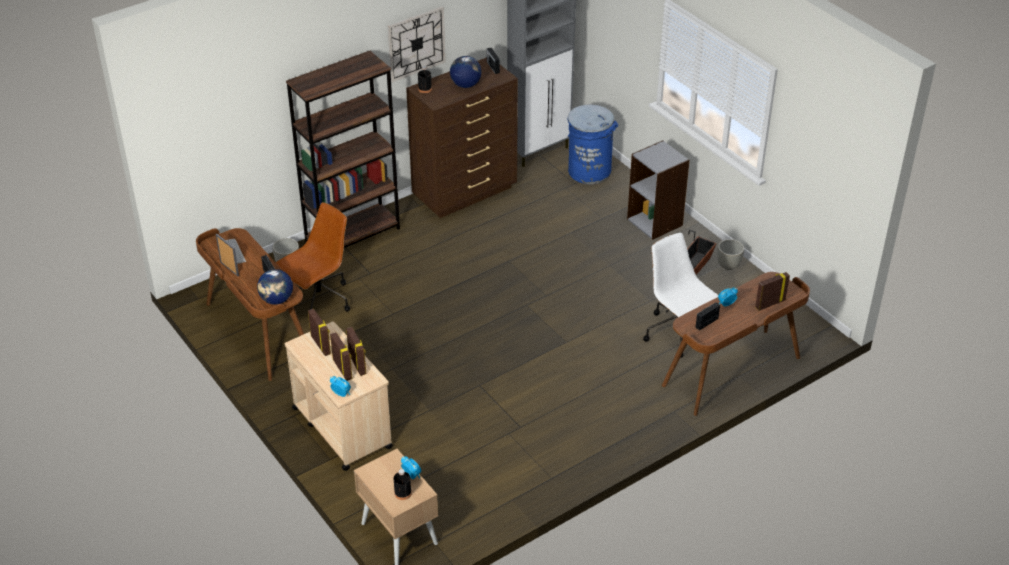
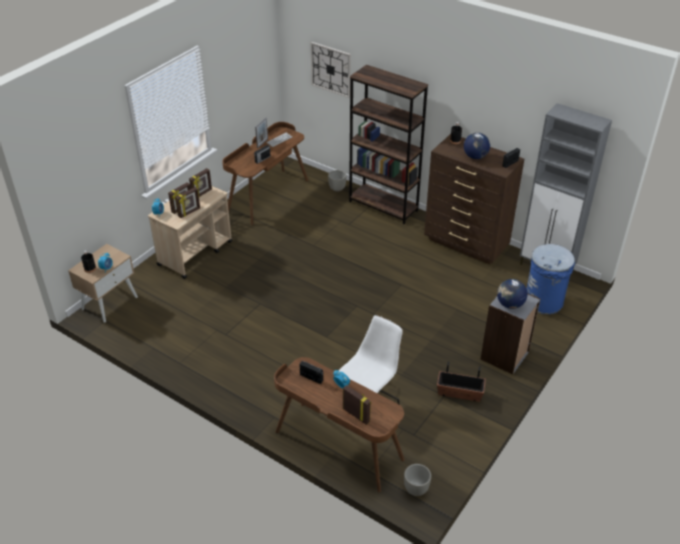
camera: 70 degrees right, 0 degrees up
globe [257,269,293,305] -> globe moved to [497,279,527,309]
brown office chair [276,202,350,311] -> none
wall clock [388,6,446,82] -> wall clock moved to [310,42,351,98]
grey planter [717,239,744,270] -> grey planter moved to [404,464,431,496]

